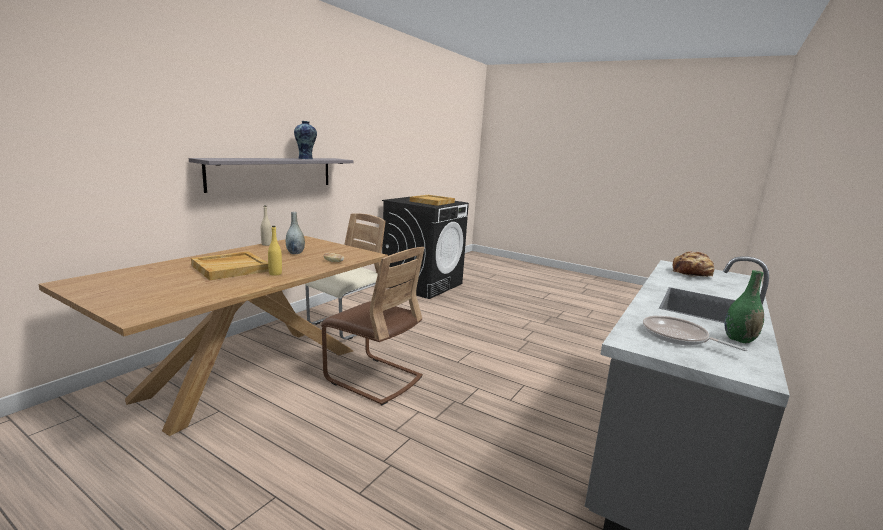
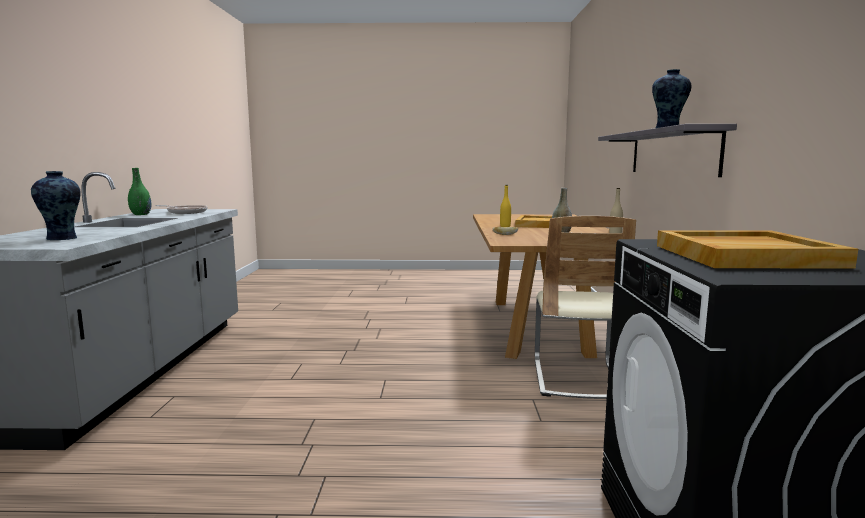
camera: 150 degrees right, 5 degrees down
brown chair [321,247,425,405] -> none
bread [672,251,714,277] -> vase [31,171,81,240]

